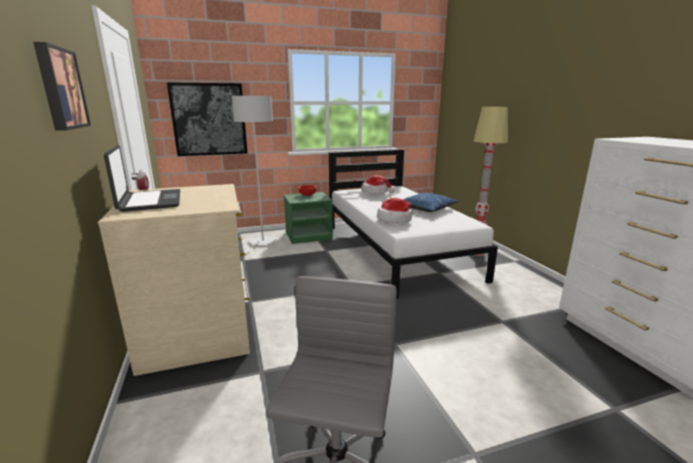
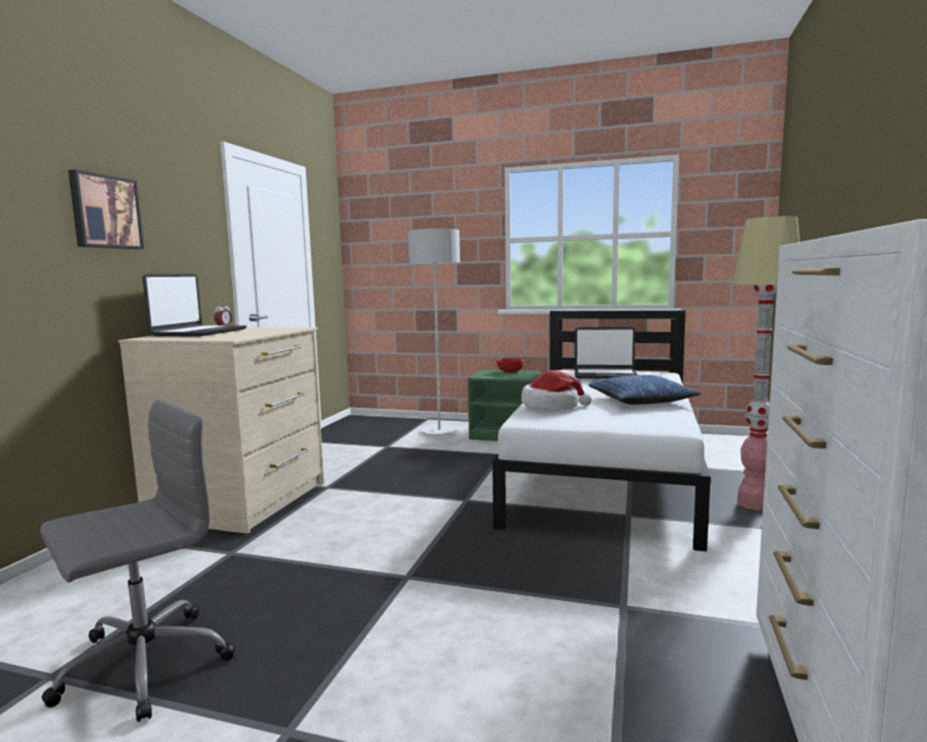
camera: 35 degrees right, 10 degrees down
picture [167,82,247,156] -> none
hat [361,175,395,194] -> laptop [575,327,637,379]

